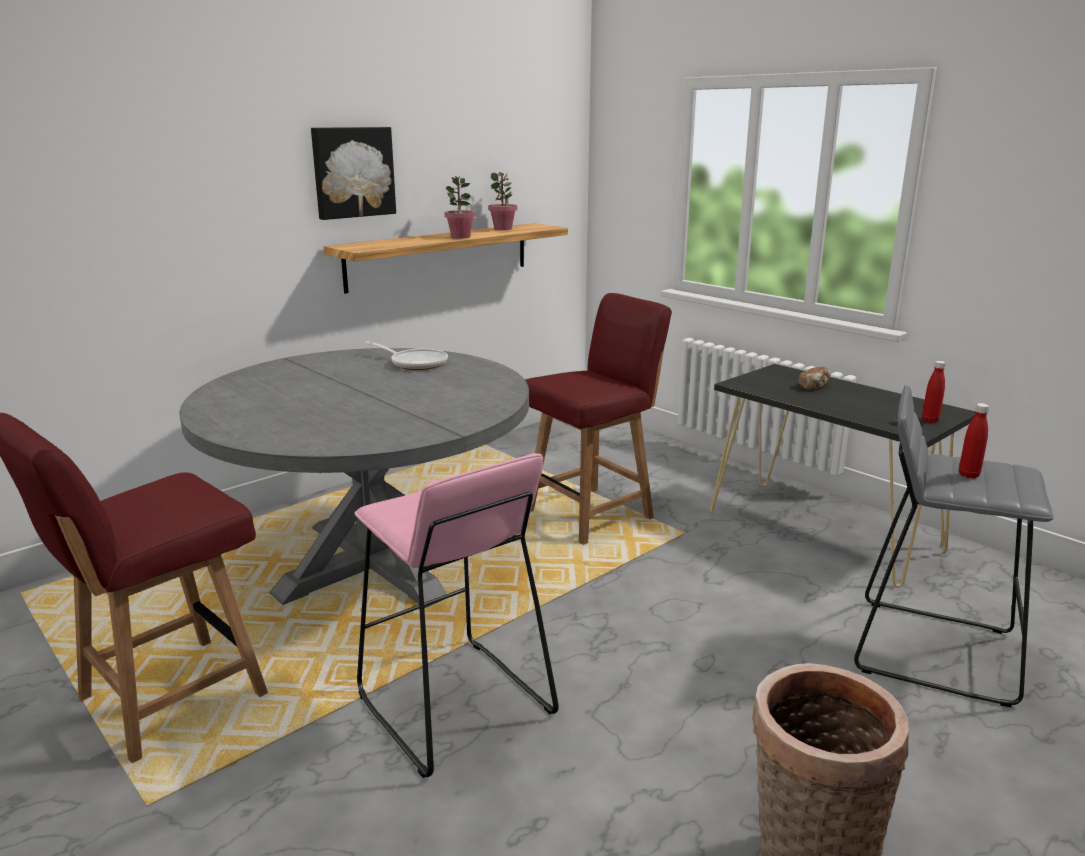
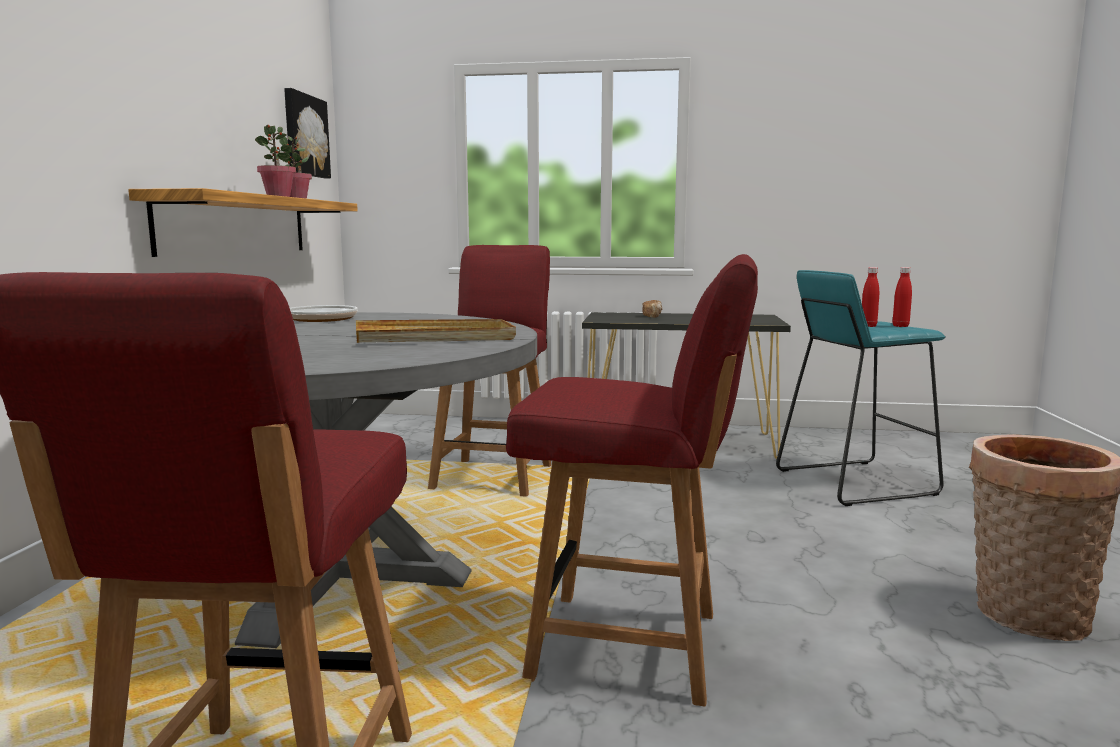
camera: 40 degrees left, 10 degrees down
picture [311,127,396,220] -> picture moved to [284,88,331,178]
pink stool [355,453,559,778] -> red chair [506,254,758,707]
grey stool [854,385,1054,707] -> turquoise stool [776,270,946,506]
red bottle [922,361,946,423] -> red bottle moved to [893,267,912,327]
none -> beige tray [356,319,516,343]

